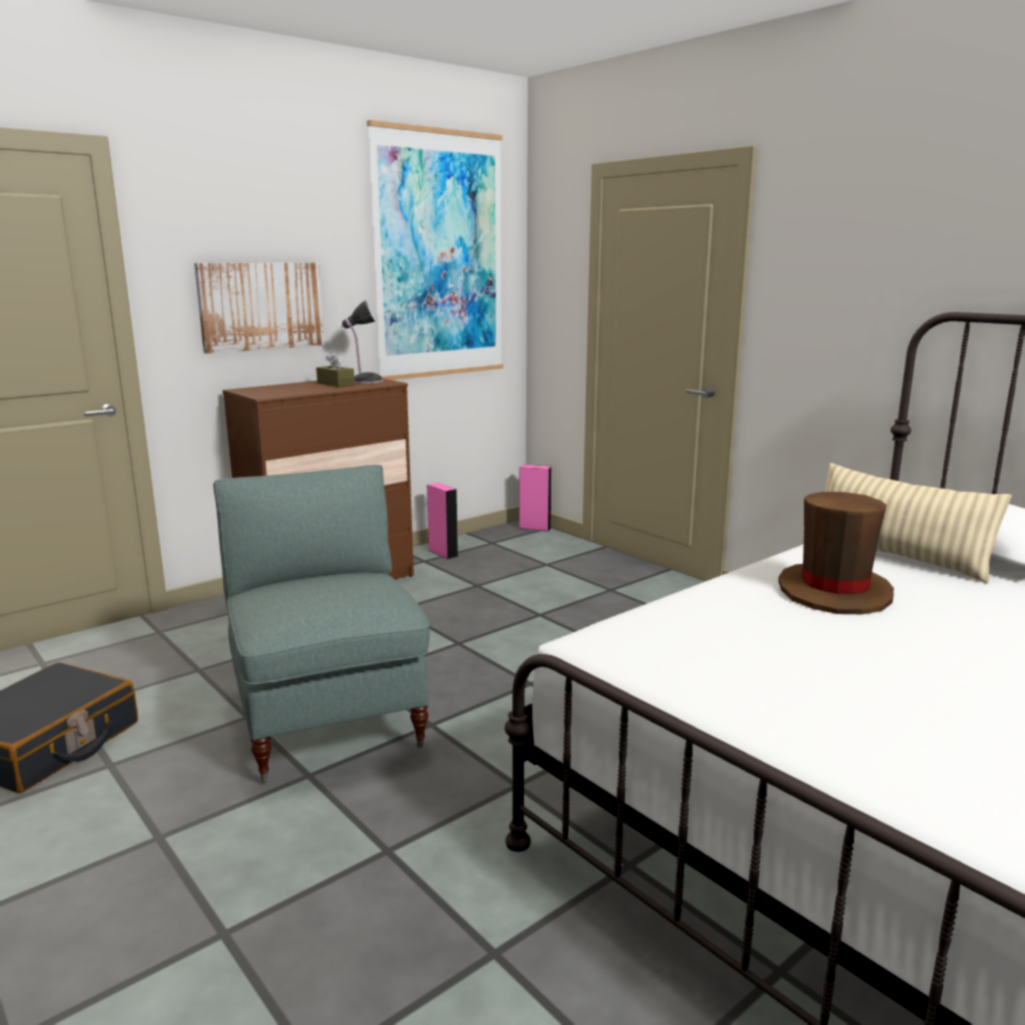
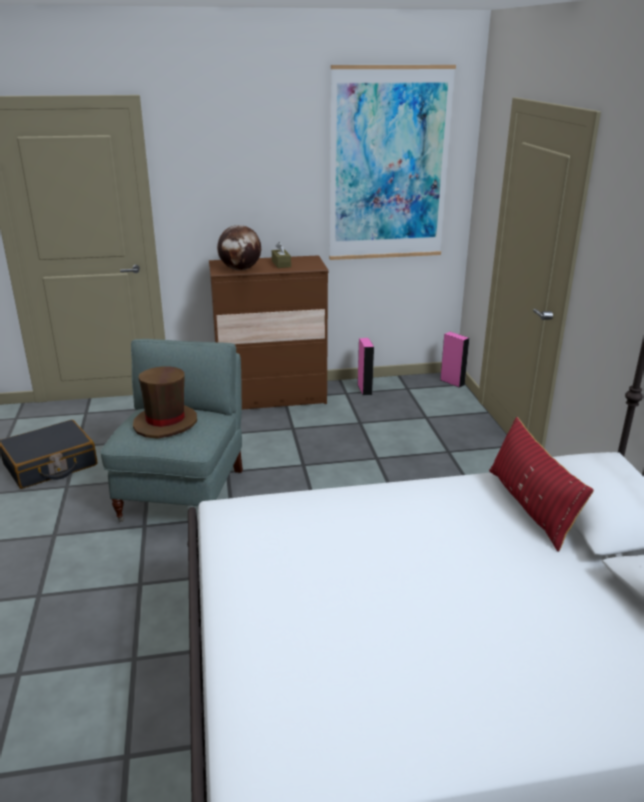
camera: 30 degrees right, 10 degrees up
picture [194,263,324,354] -> none
table lamp [341,300,383,384] -> none
brown hat [778,492,894,614] -> brown hat moved to [133,366,197,439]
beige pillow [825,463,1012,583] -> red pillow [489,417,594,552]
none -> globe [217,225,261,270]

